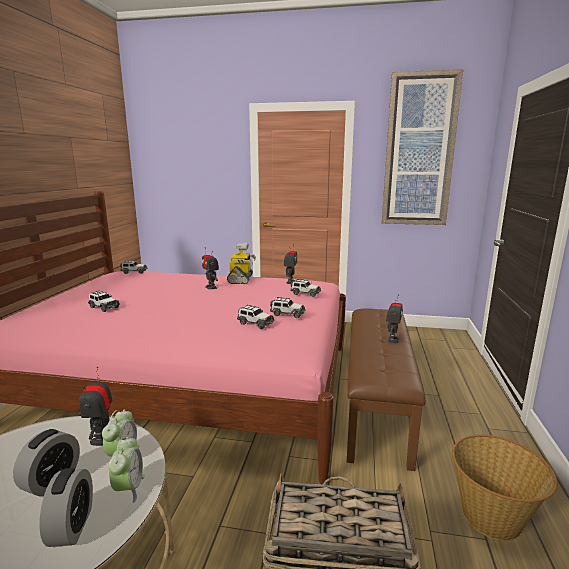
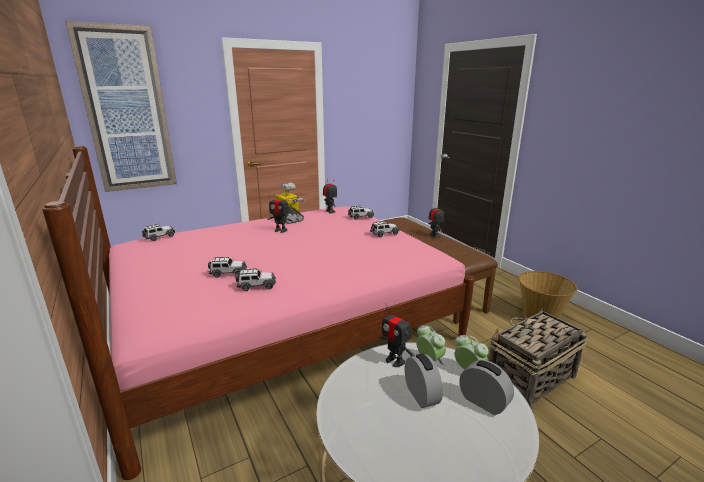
camera: 40 degrees left, 5 degrees up
toy car [237,305,274,329] -> toy car moved to [236,268,276,291]
picture [382,69,463,225] -> picture moved to [65,21,177,192]

